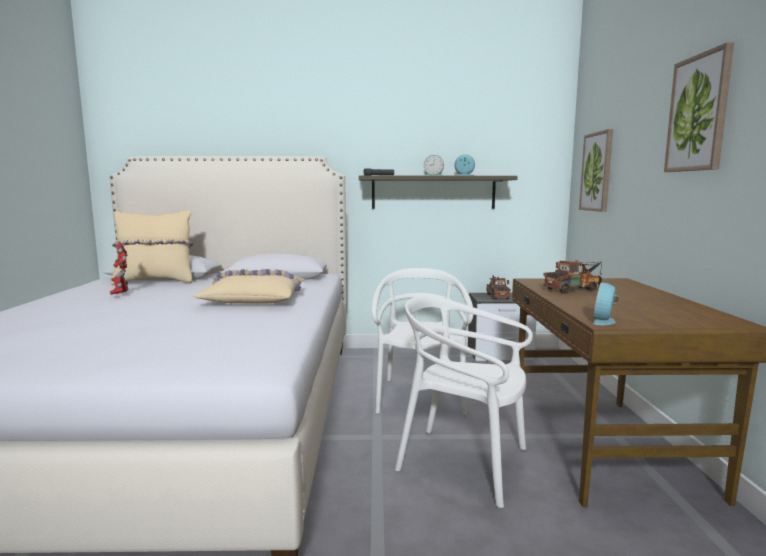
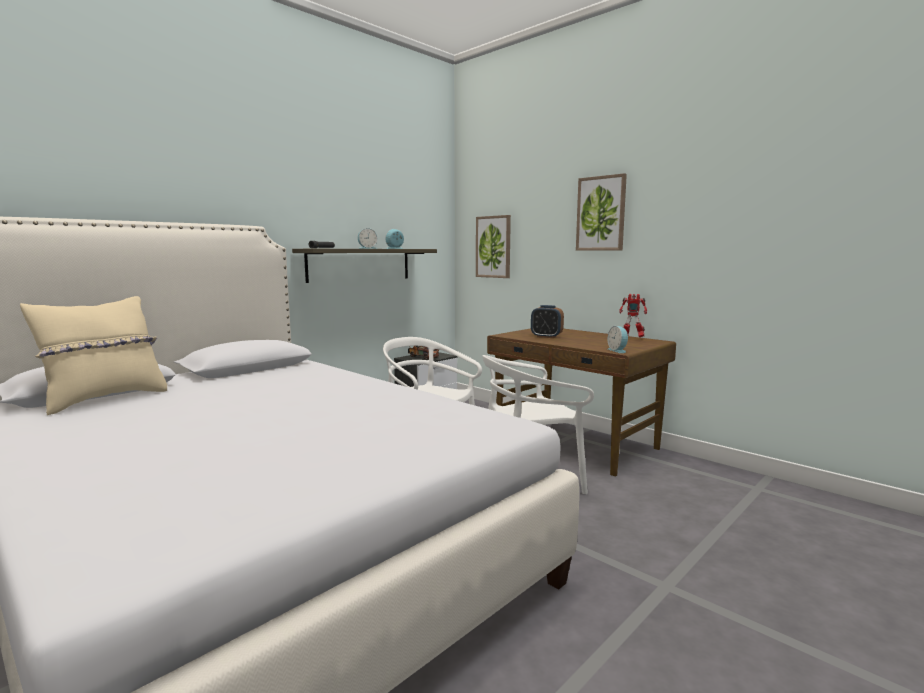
camera: 45 degrees left, 0 degrees up
toy robot [110,242,128,295] -> toy robot moved to [619,294,647,337]
beige pillow [193,269,305,304] -> none
toy truck [543,260,602,293] -> alarm clock [531,305,564,338]

